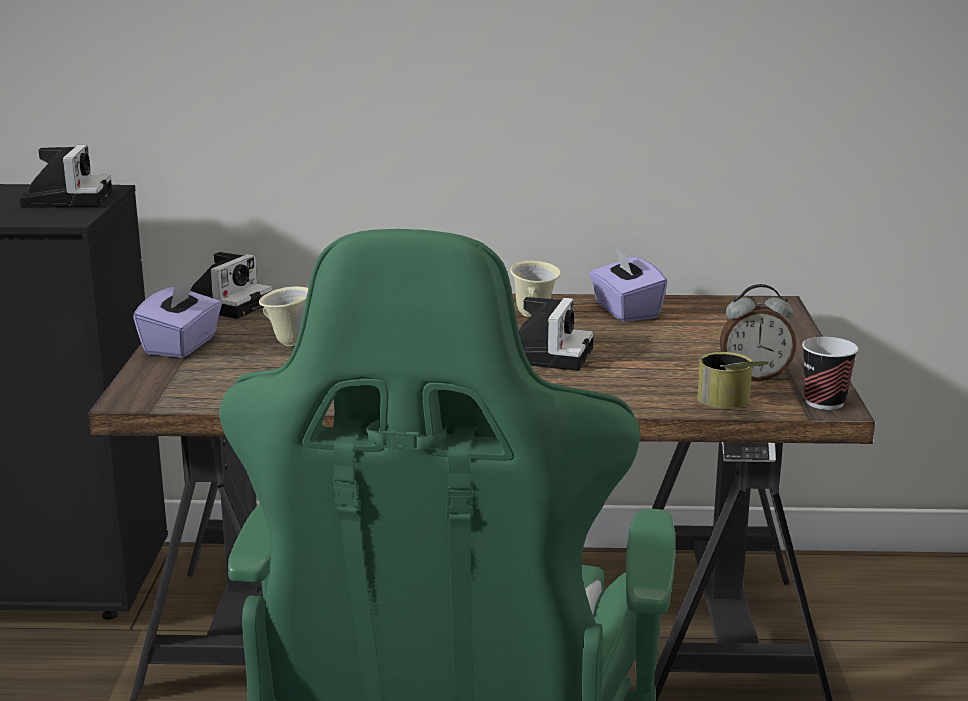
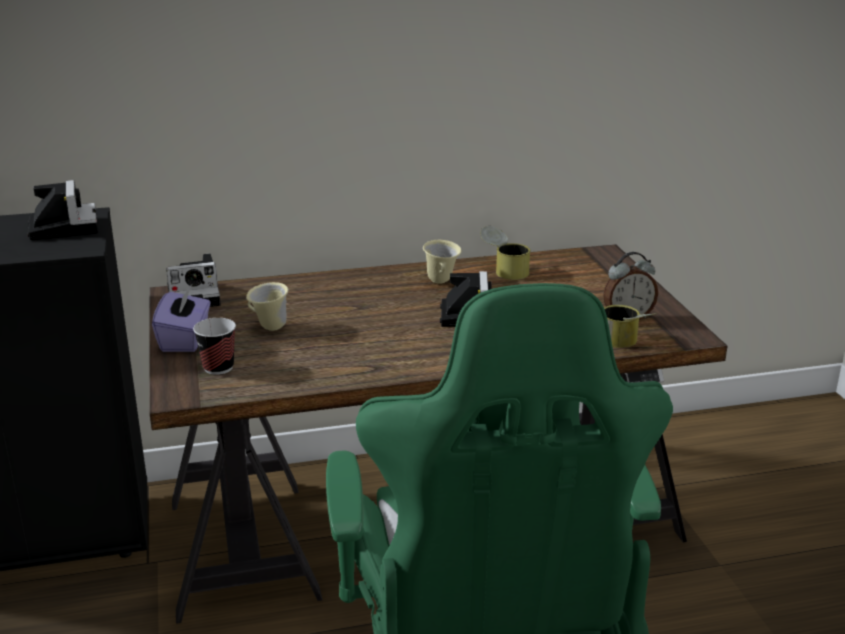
camera: 15 degrees left, 5 degrees up
camera [190,252,273,319] -> camera turned 60 degrees clockwise [166,253,221,307]
purple tissue box [590,246,667,322] -> can [480,226,530,280]
cup [802,337,858,410] -> cup moved to [193,318,236,375]

